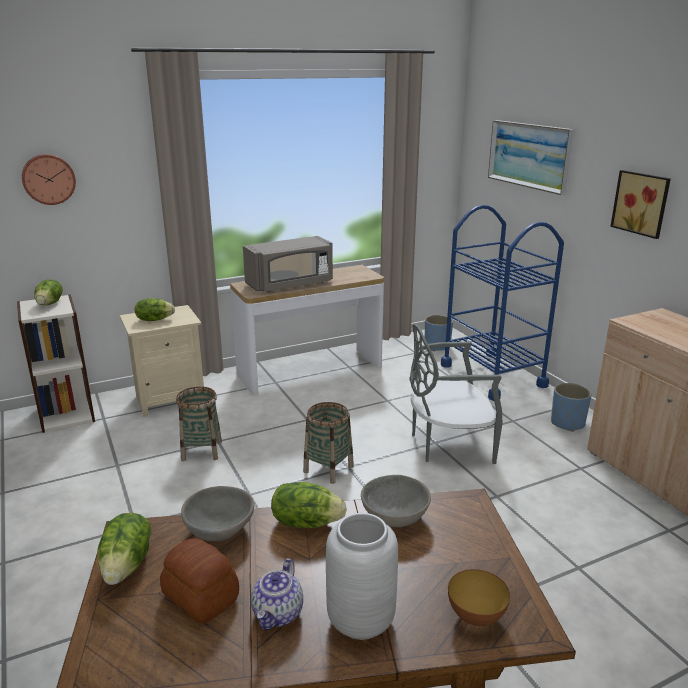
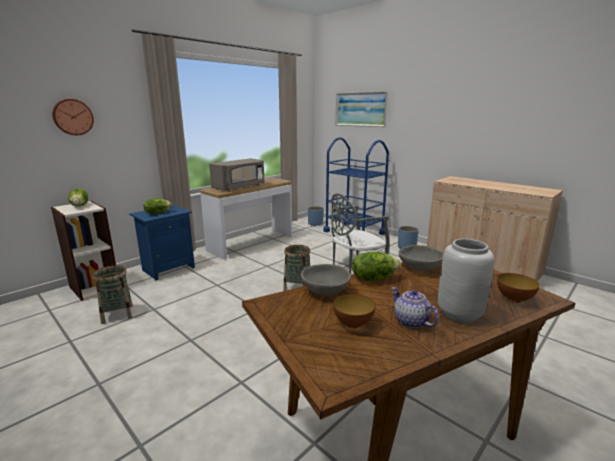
camera: 20 degrees left, 5 degrees down
lettuce [97,513,151,585] -> none
beige nightstand [120,305,204,417] -> blue nightstand [129,205,195,281]
bread [160,538,239,623] -> bowl [333,294,376,329]
basket [176,386,222,461] -> basket moved to [92,265,133,324]
teapot [251,558,303,630] -> teapot turned 150 degrees clockwise [391,287,439,328]
picture [610,170,671,239] -> none

